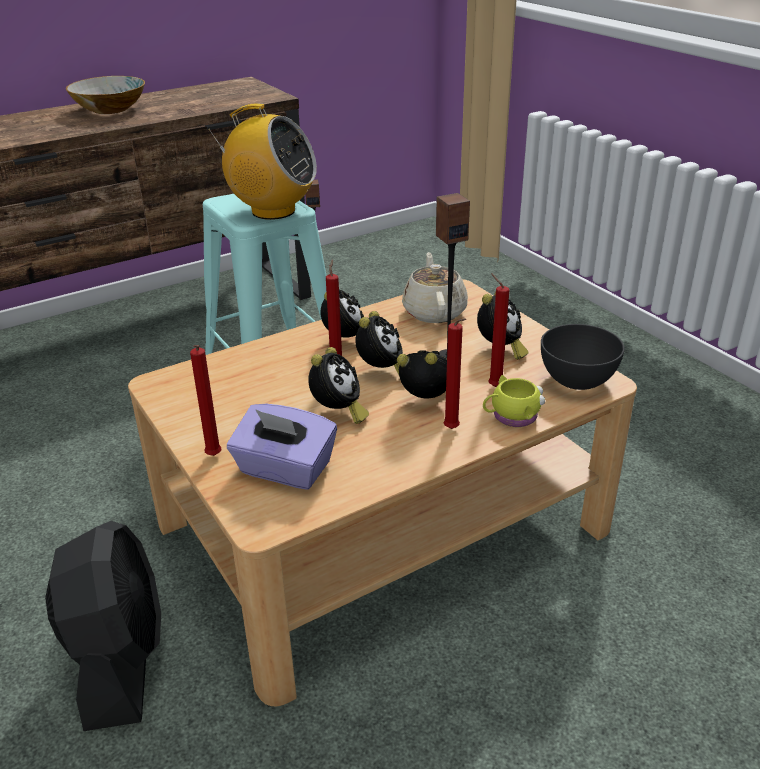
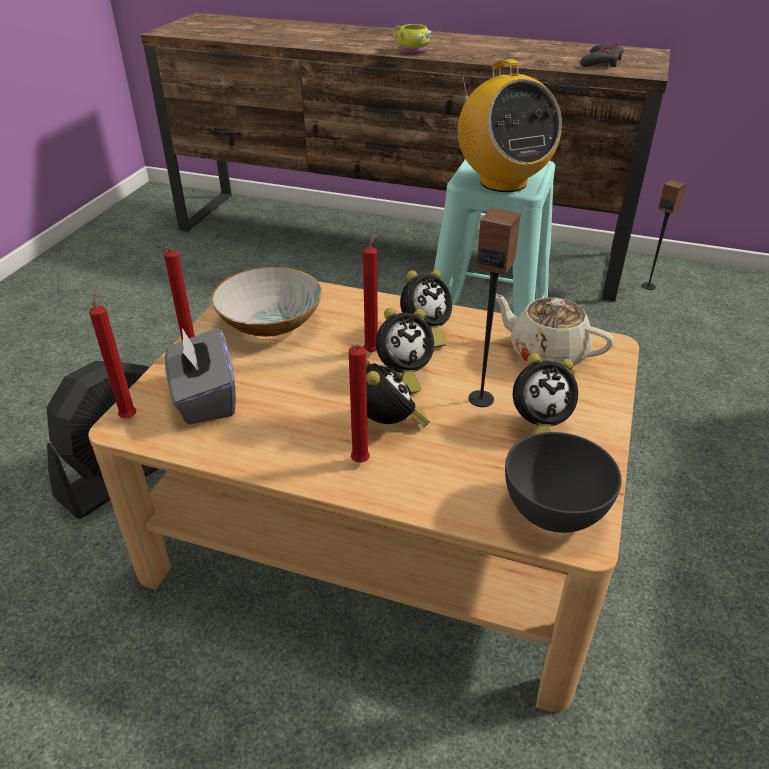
camera: 50 degrees right, 5 degrees up
bowl [66,76,145,114] -> bowl moved to [211,267,322,337]
purple tissue box [227,404,337,490] -> grey tissue box [165,328,236,425]
alarm clock [308,347,369,424] -> none
beige teapot [402,252,468,323] -> beige teapot turned 105 degrees counterclockwise [495,294,614,366]
yellow mug [483,375,545,427] -> yellow mug moved to [393,24,432,54]
red candle [488,273,509,387] -> red candle moved to [89,287,136,418]
none -> grey game controller [580,43,624,67]

